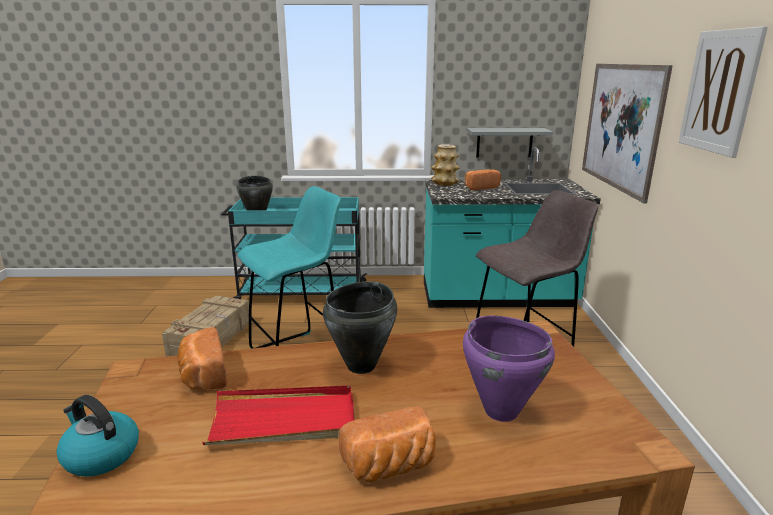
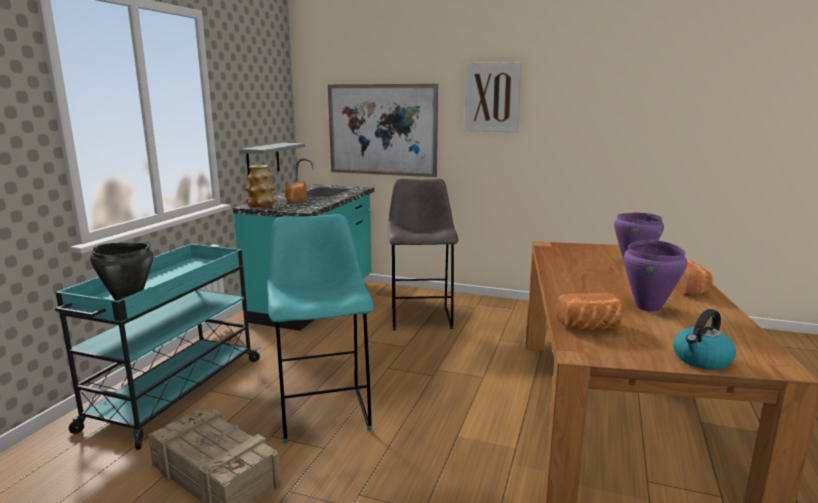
camera: 70 degrees left, 5 degrees down
red tray [202,385,355,445] -> purple cooking pot [624,240,687,312]
black cooking pot [323,281,397,374] -> none

